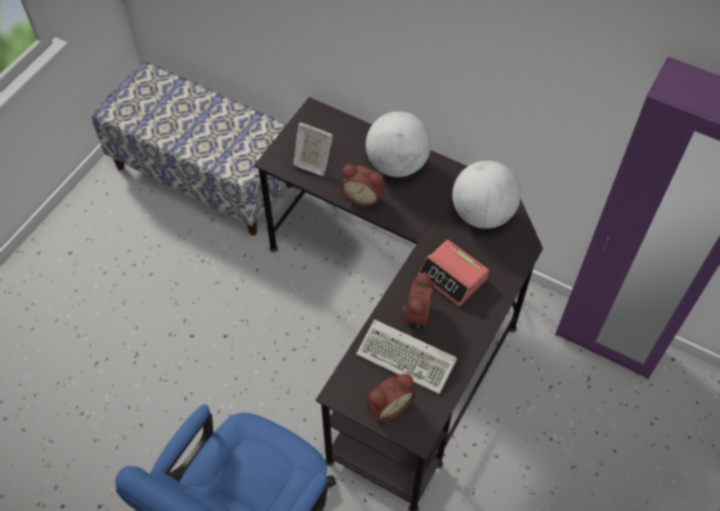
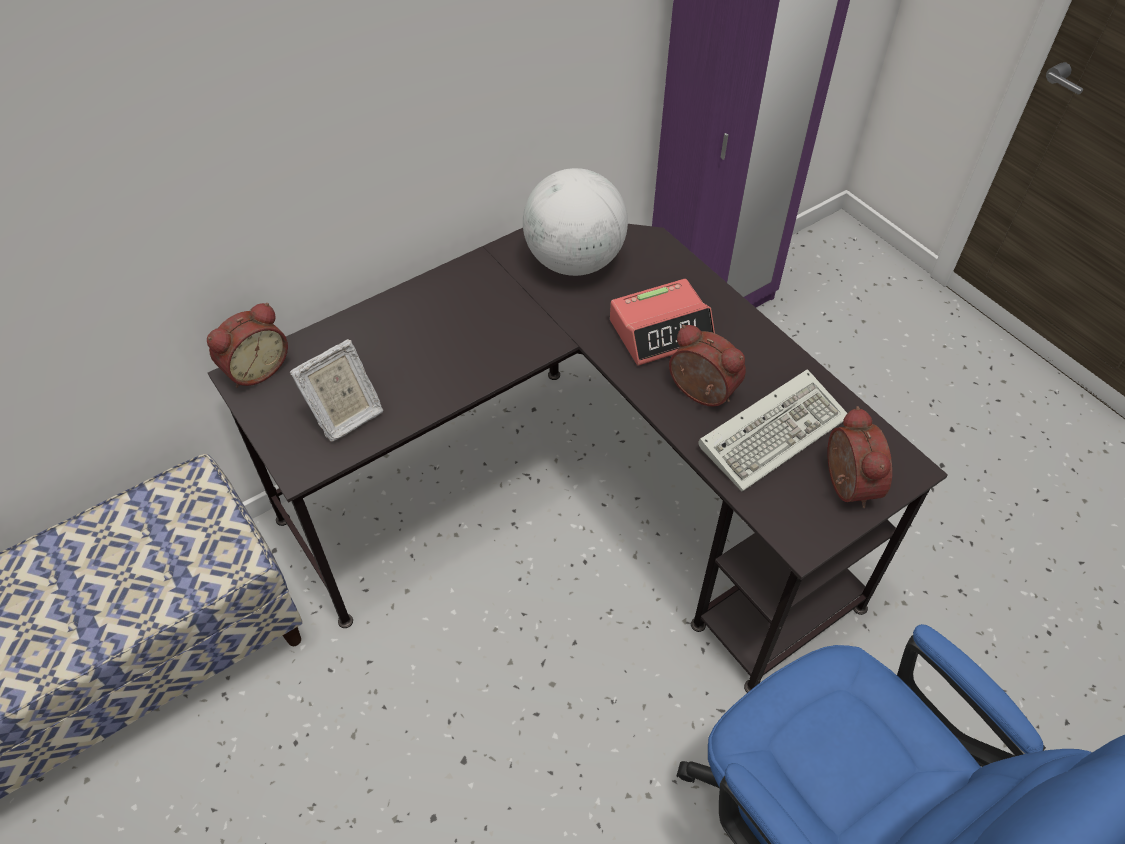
camera: 65 degrees left, 5 degrees down
alarm clock [341,165,385,206] -> alarm clock moved to [207,303,288,388]
globe [366,111,431,177] -> none

